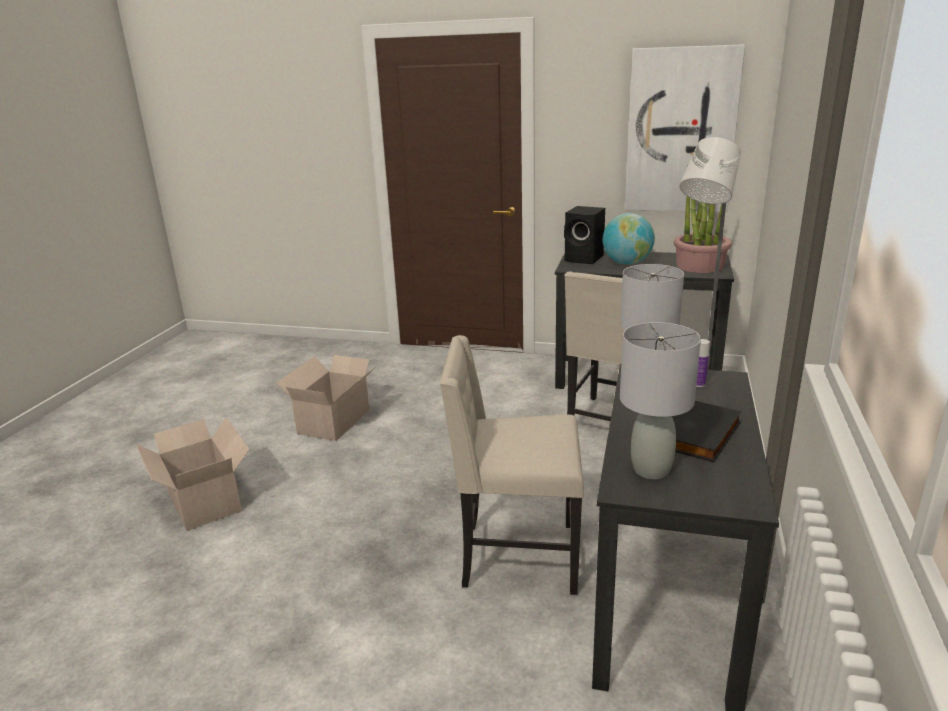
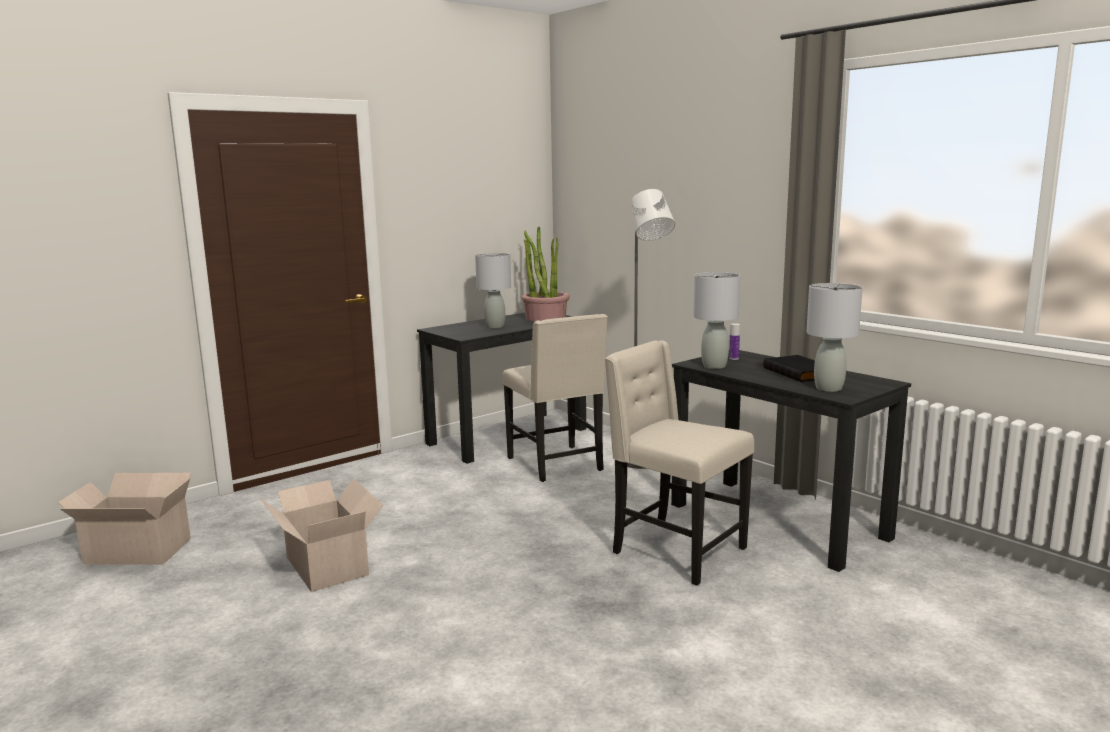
camera: 55 degrees left, 10 degrees down
cardboard box [136,418,249,531] -> cardboard box moved to [58,473,191,565]
beige chair [440,335,584,595] -> beige chair turned 90 degrees clockwise [605,340,754,586]
black speaker [564,206,605,264] -> none
globe [603,213,655,265] -> grey table lamp [475,253,511,328]
picture [625,44,745,212] -> none

